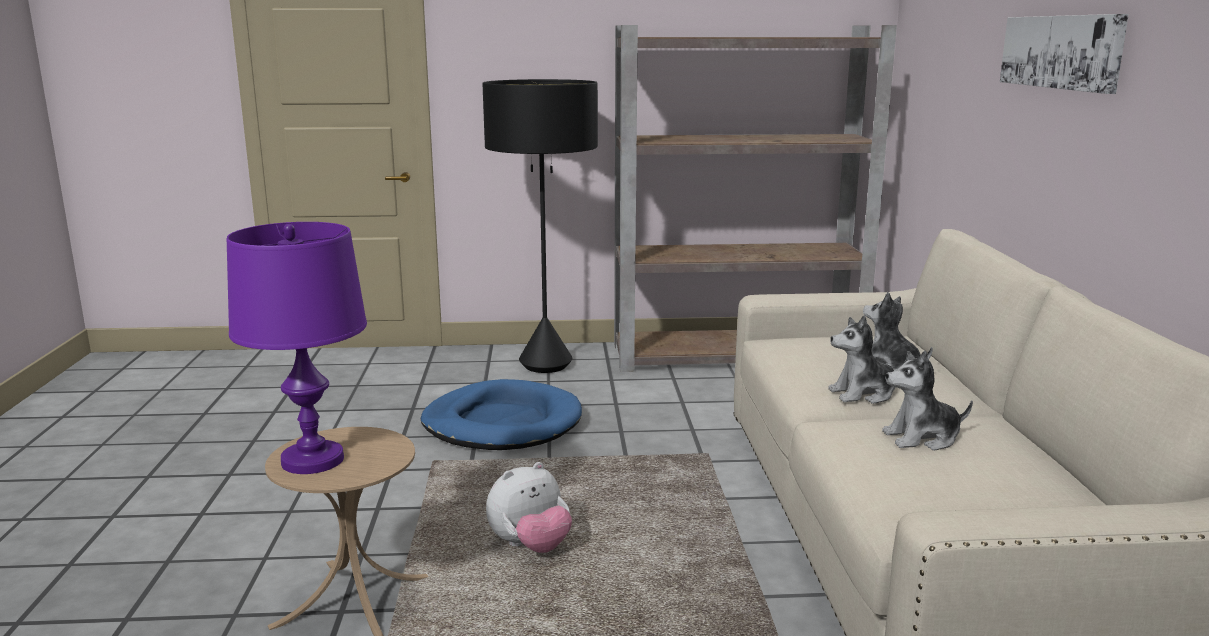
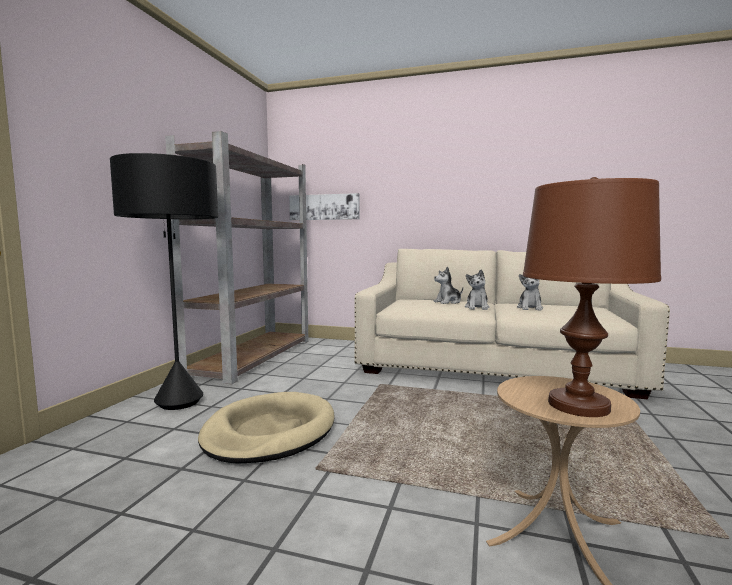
camera: 70 degrees left, 10 degrees down
purple table lamp [226,222,367,474] -> brown table lamp [523,177,661,417]
blue dog bed [420,379,582,450] -> beige dog bed [198,392,335,464]
plush toy [486,462,572,553] -> none
picture [1000,14,1129,94] -> picture moved to [289,193,360,220]

